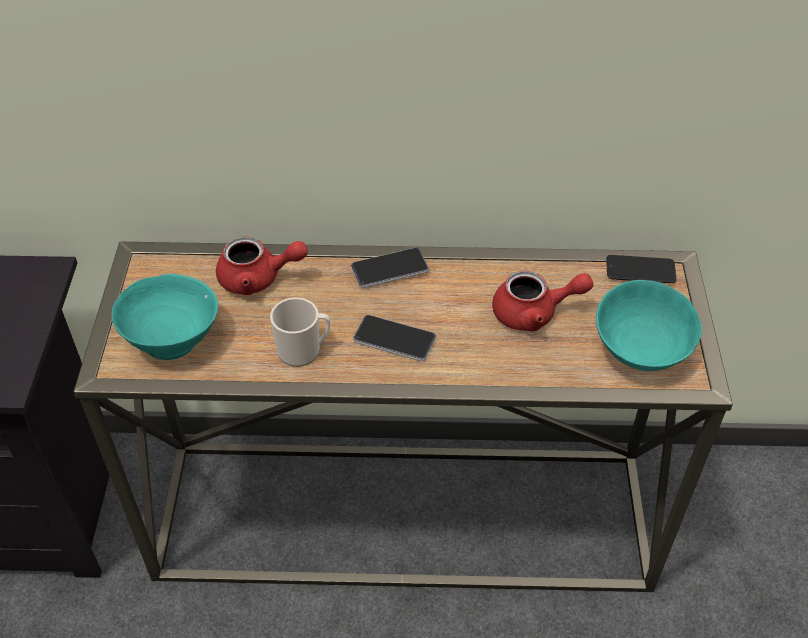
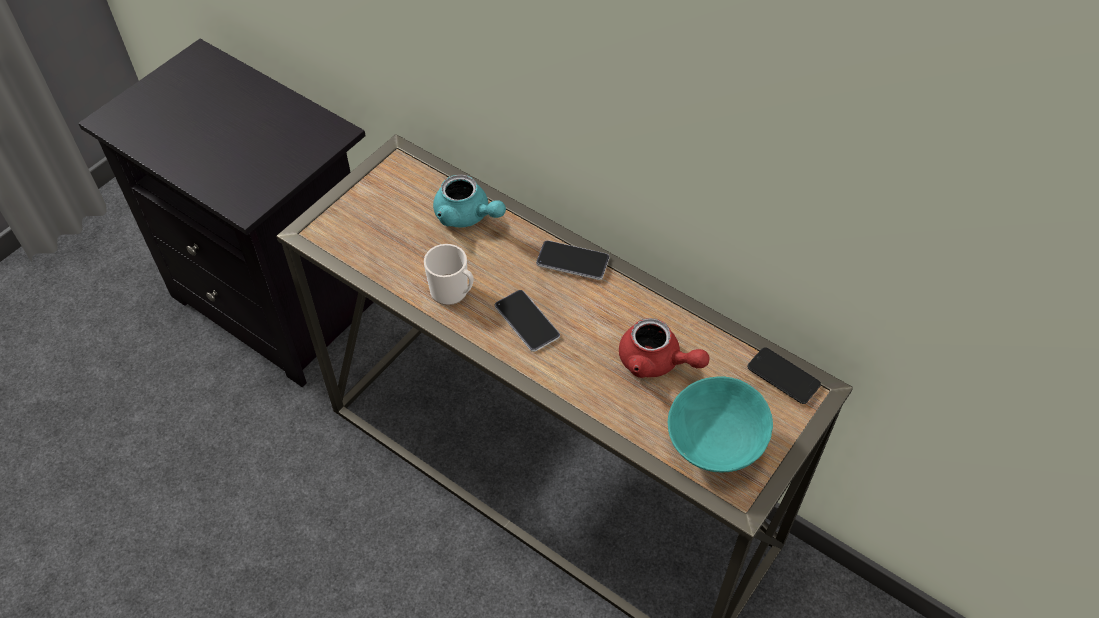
camera: 35 degrees right, 5 degrees up
turquoise bowl [112,274,218,360] -> none
red teapot [216,236,308,295] -> turquoise teapot [433,174,506,227]

